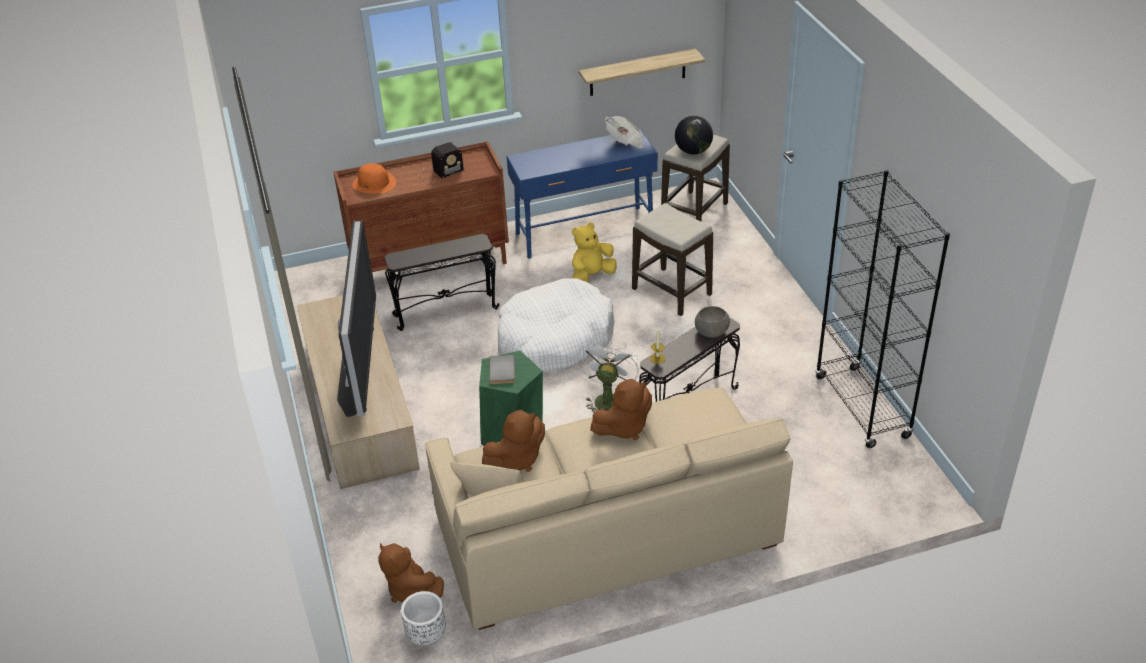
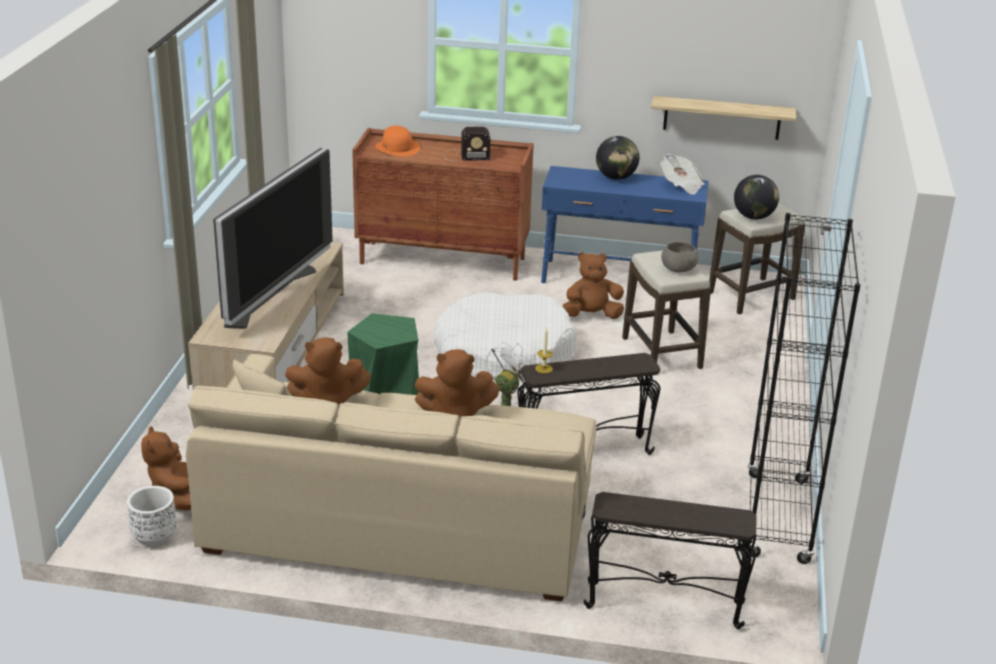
camera: 25 degrees right, 10 degrees down
black side table [384,234,499,331] -> black side table moved to [584,492,757,630]
grey book [490,355,515,384] -> none
yellow plush toy [572,223,617,283] -> brown plush toy [562,252,624,319]
grey bowl [695,306,730,338] -> grey bowl moved to [661,242,699,272]
none -> globe [596,136,639,180]

